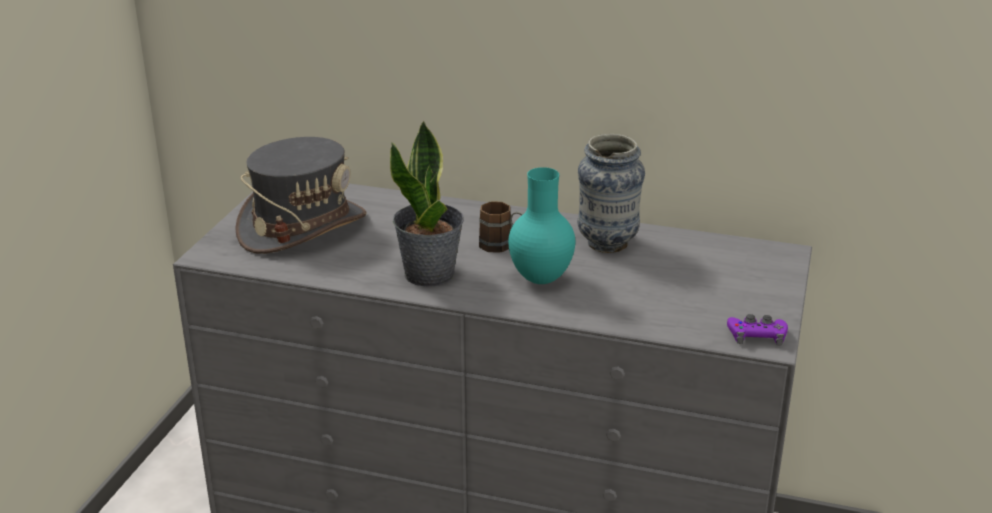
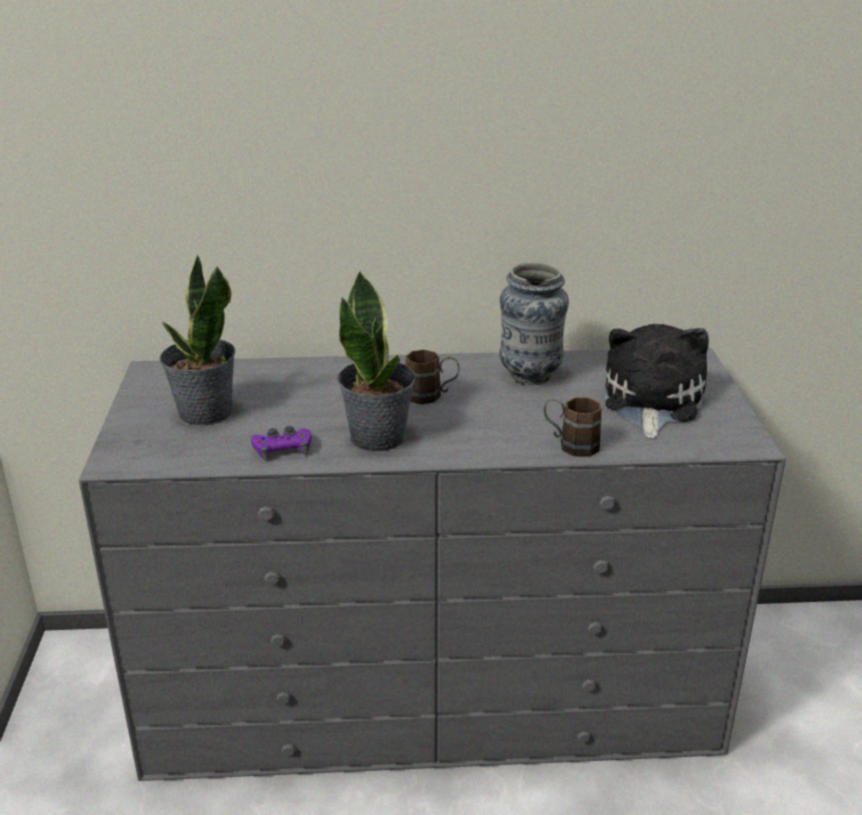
camera: 20 degrees left, 0 degrees up
grey hat [235,137,367,254] -> potted plant [159,254,236,425]
turquoise vase [508,167,575,284] -> none
purple game controller [727,314,788,346] -> purple game controller moved to [251,426,312,460]
none -> brown mug [544,397,602,457]
none -> plush toy [605,324,709,439]

